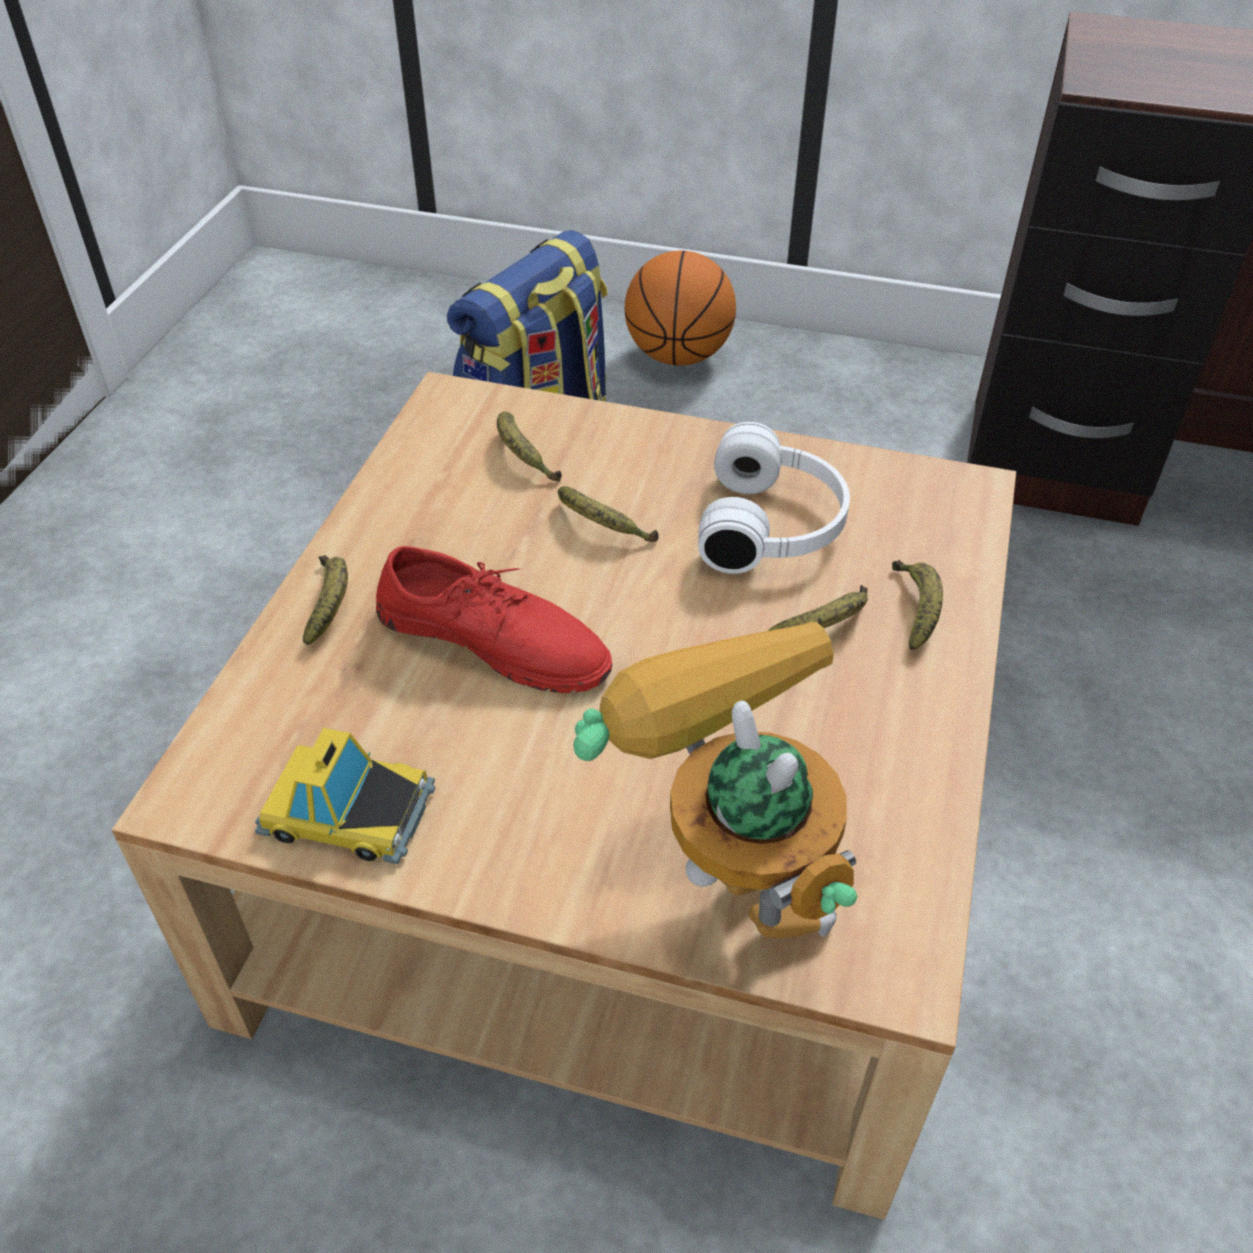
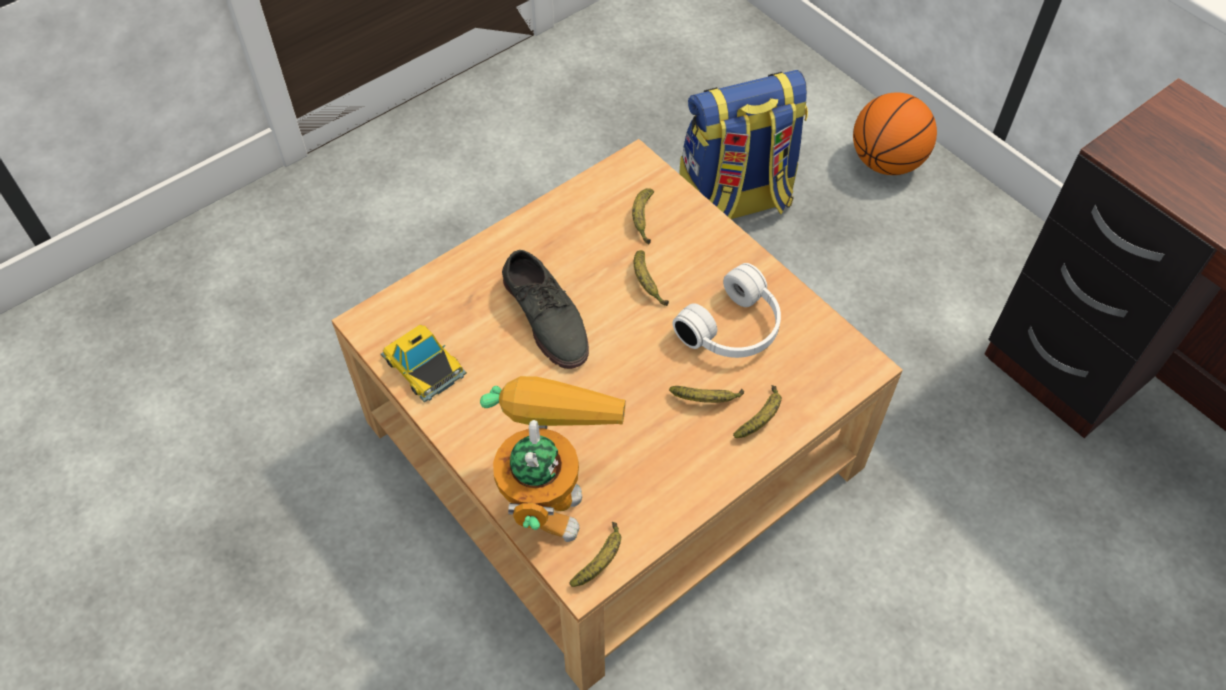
camera: 35 degrees right, 10 degrees up
banana [303,555,348,645] -> banana moved to [570,522,621,587]
red shoe [376,546,613,693] -> grey shoe [502,250,589,369]

